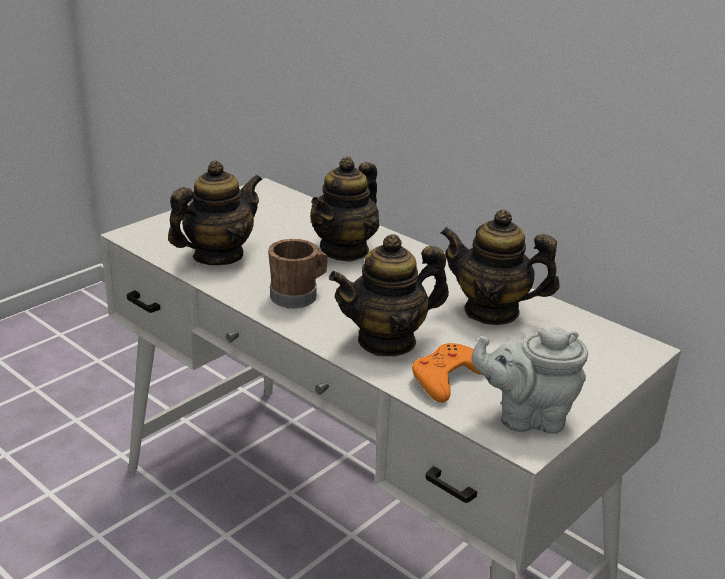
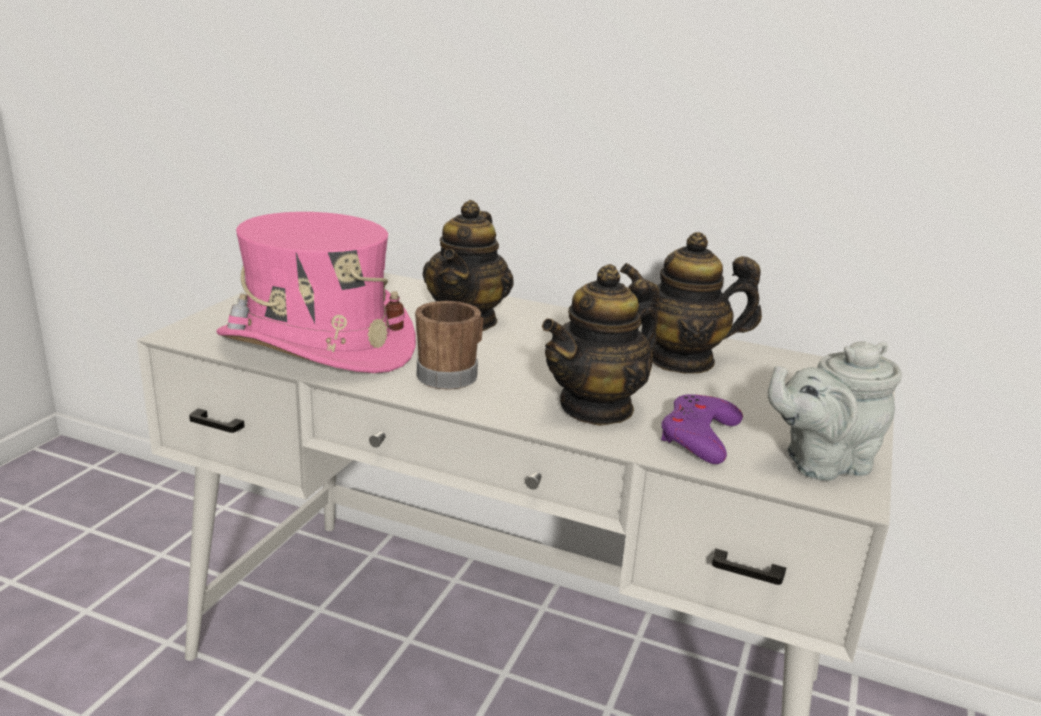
camera: 20 degrees left, 5 degrees down
teapot [168,160,262,265] -> pink hat [217,212,416,373]
orange game controller [412,343,483,402] -> purple game controller [661,394,743,464]

